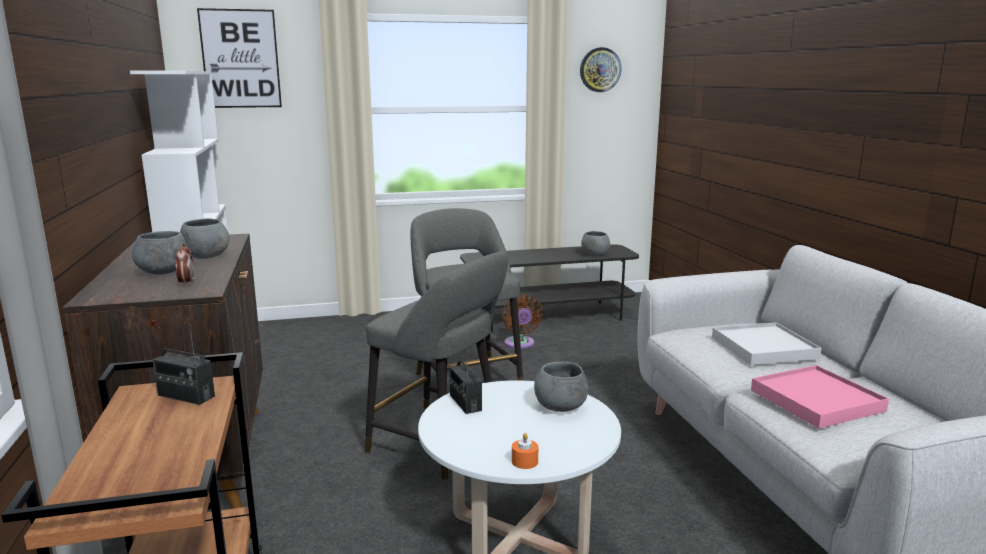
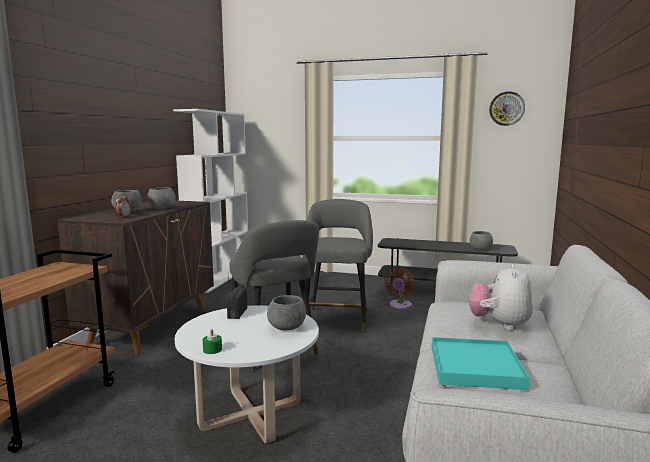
camera: 30 degrees right, 5 degrees down
radio [153,324,215,405] -> none
picture [197,8,282,108] -> none
orange candle [512,433,538,469] -> green candle [203,329,222,354]
white tray [712,322,821,365] -> plush toy [469,264,533,330]
pink tray [751,365,889,428] -> turquoise tray [431,337,529,390]

